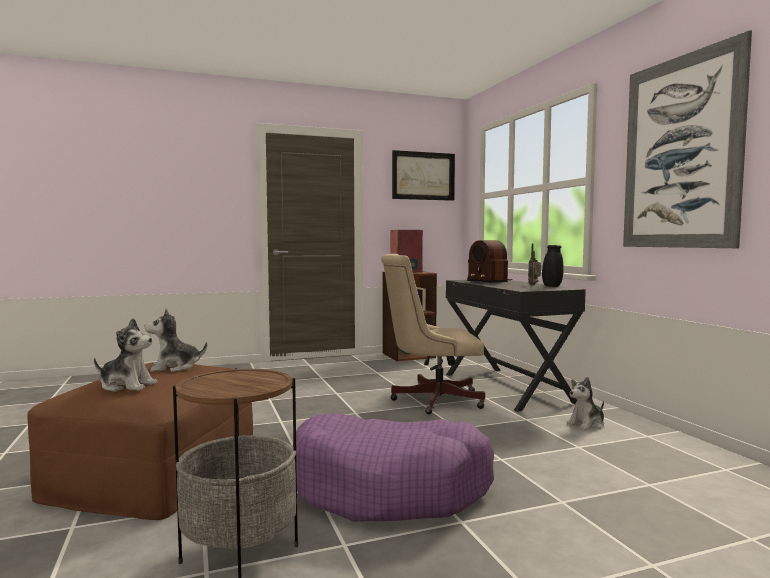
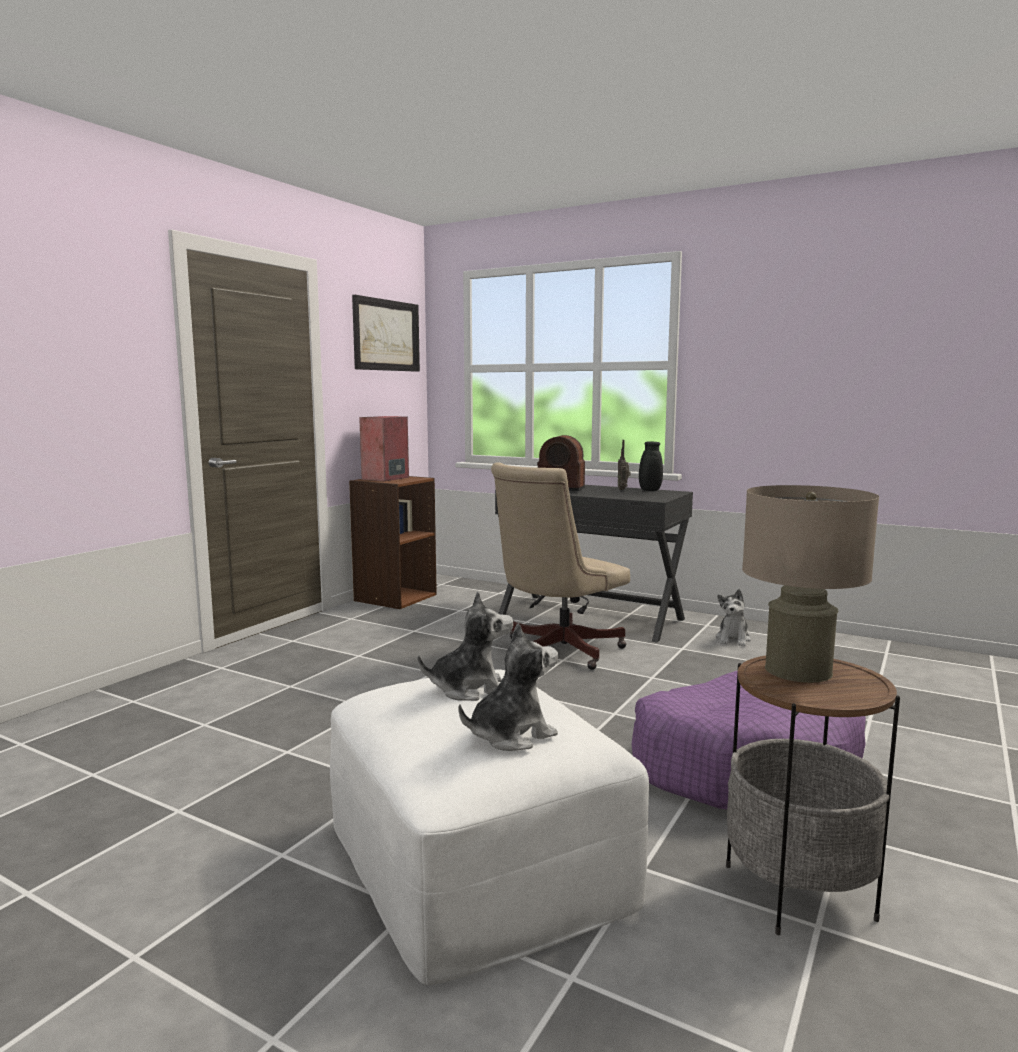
camera: 40 degrees left, 5 degrees up
brown ottoman [27,362,253,520] -> white ottoman [330,670,649,985]
plush toy [145,309,207,372] -> plush toy turned 135 degrees counterclockwise [418,592,513,701]
picture [623,30,752,248] -> none
none -> beige table lamp [742,485,879,683]

